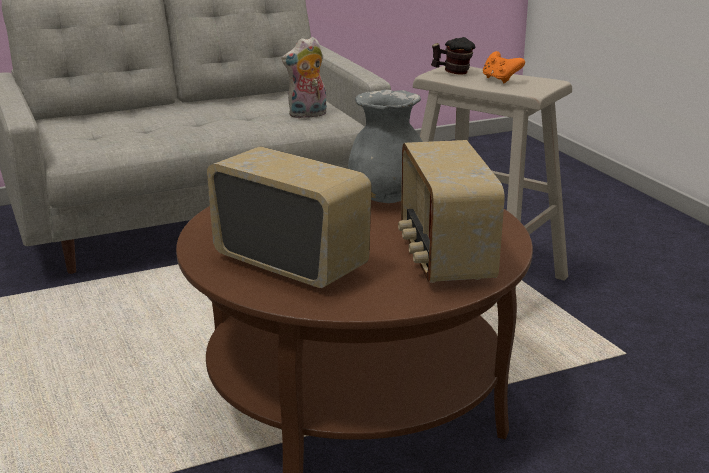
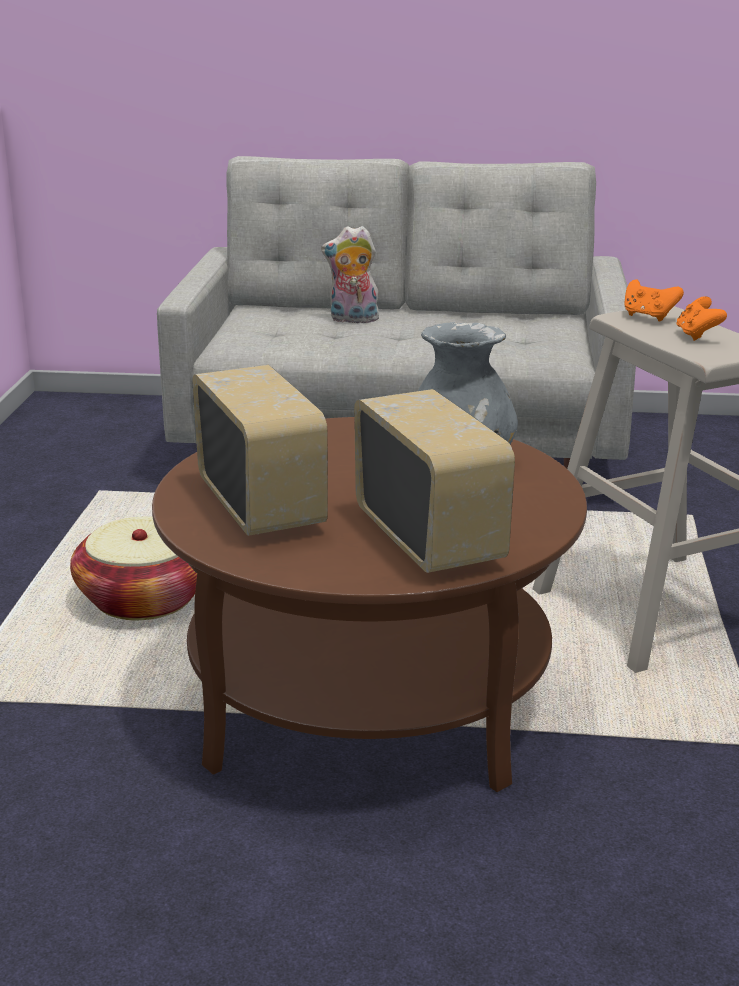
camera: 30 degrees right, 0 degrees up
plush toy [281,37,327,118] -> plush toy moved to [321,226,379,323]
radio [398,140,505,283] -> radio turned 135 degrees clockwise [354,389,515,573]
mug [431,37,475,75] -> orange game controller [624,279,684,322]
none -> basket [70,516,197,620]

